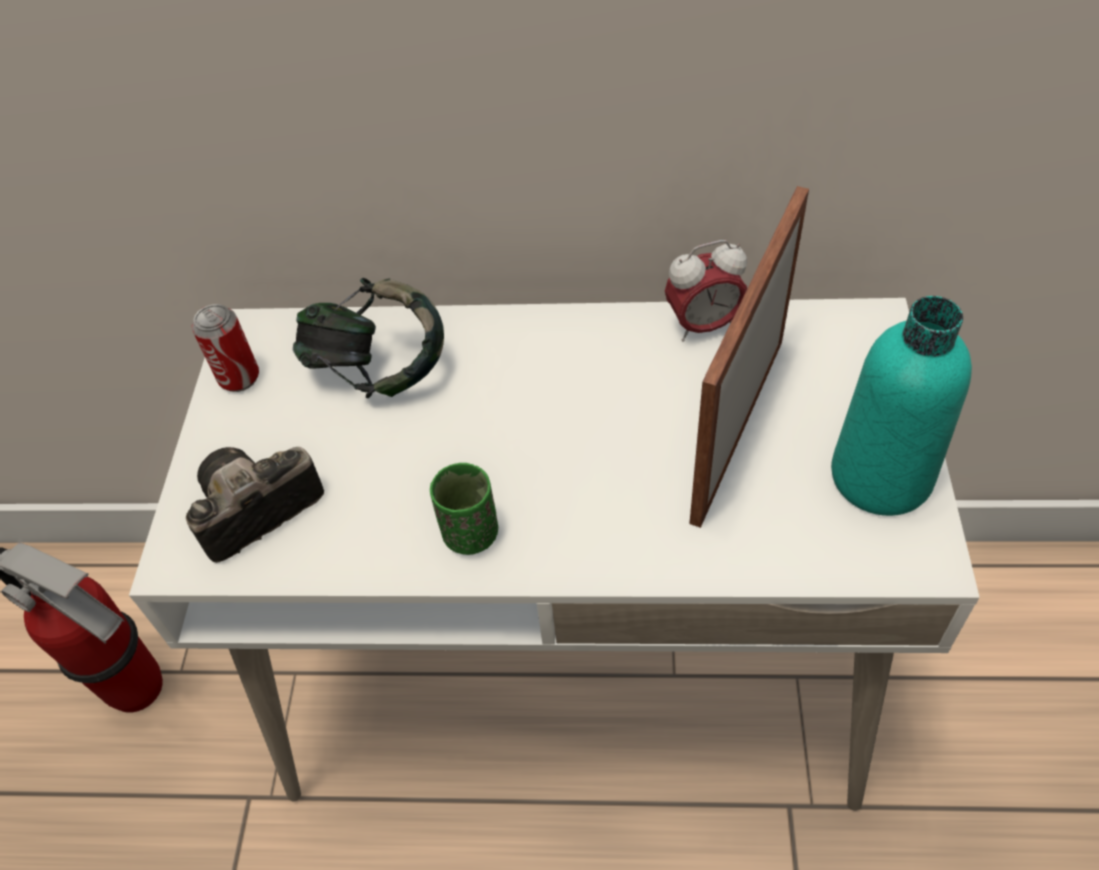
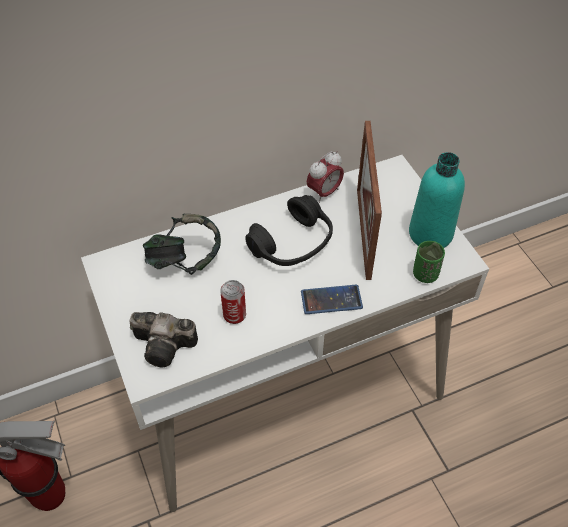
camera: 30 degrees left, 0 degrees up
camera [186,447,324,563] -> camera turned 105 degrees counterclockwise [130,312,198,368]
can [192,304,259,392] -> can moved to [220,280,246,324]
green cup [430,463,498,555] -> green cup moved to [413,241,445,283]
none -> black headphones [245,195,333,266]
none -> phone [301,285,363,314]

